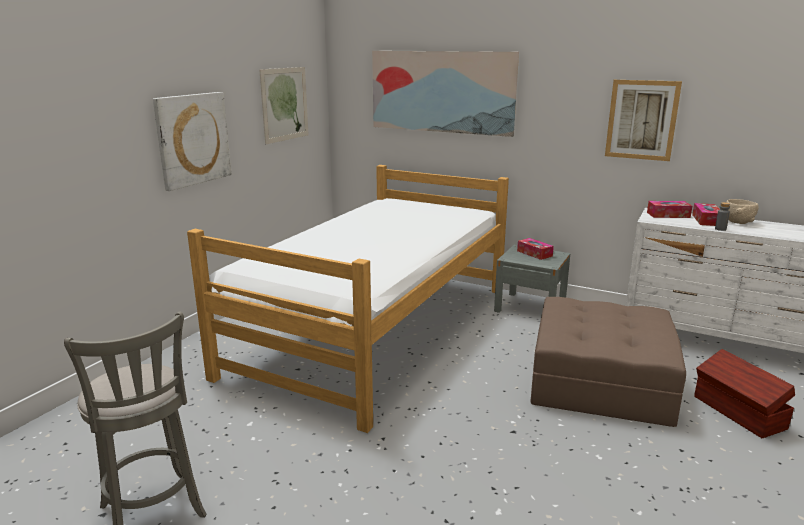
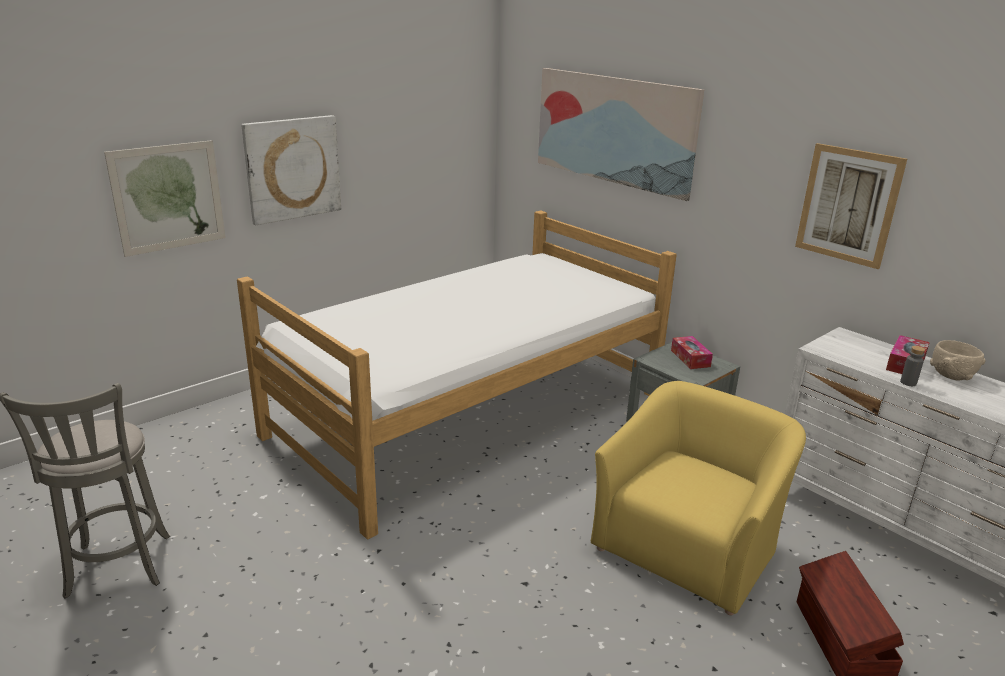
camera: 20 degrees right, 5 degrees up
picture [259,67,309,144] -> picture moved to [104,140,226,257]
brown ottoman [530,297,686,427] -> yellow armchair [591,381,806,615]
tissue box [647,201,692,218] -> none

